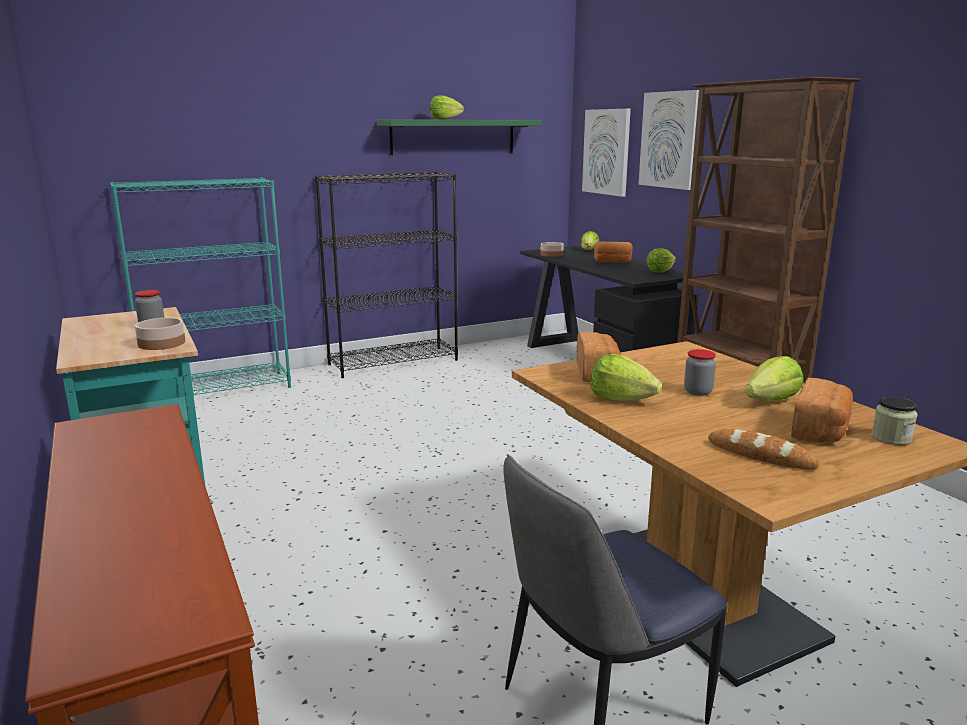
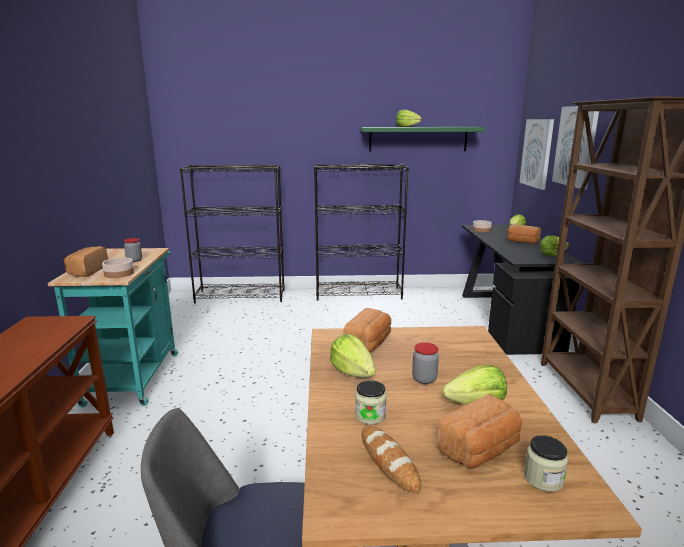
camera: 25 degrees right, 0 degrees up
turquoise bookcase [110,177,291,395] -> black bookcase [180,164,285,303]
none -> bread [64,246,108,277]
none -> jar [355,380,387,425]

